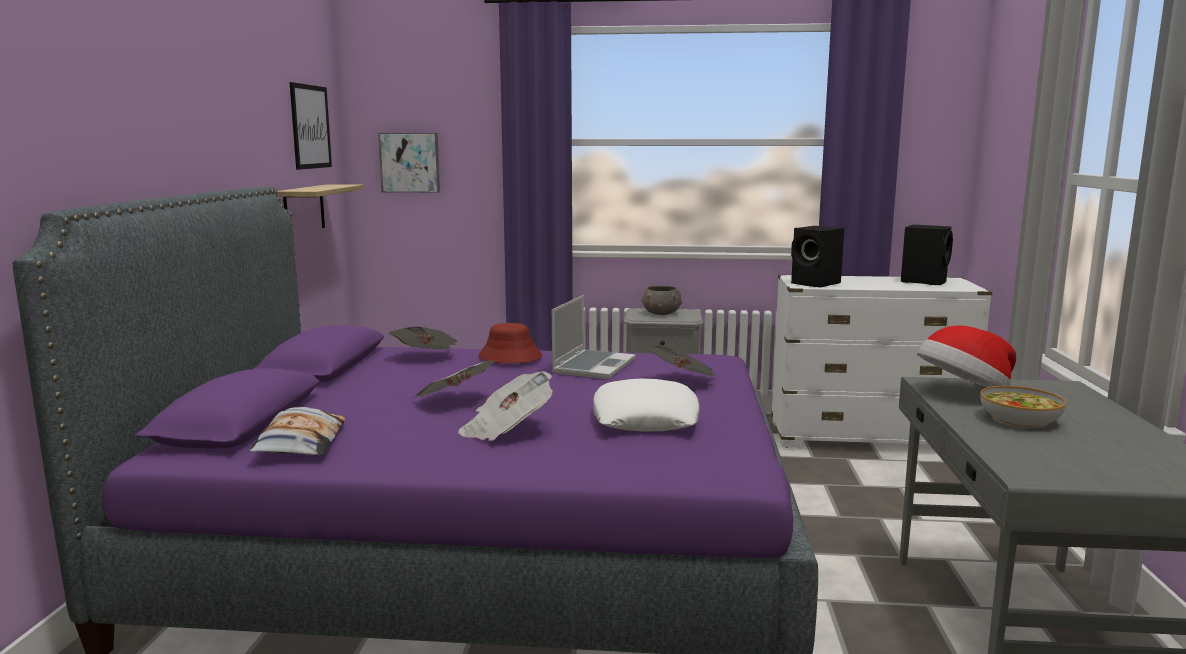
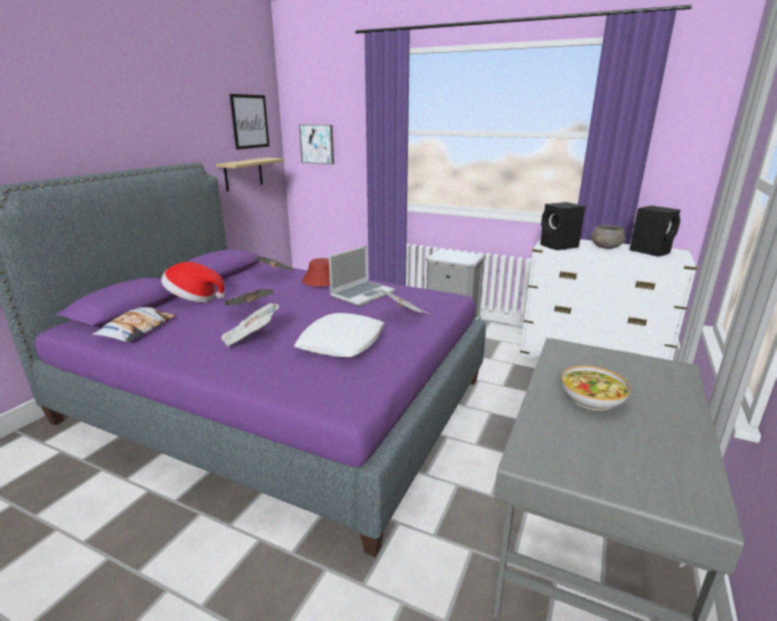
camera: 20 degrees right, 10 degrees up
grey bowl [641,285,682,315] -> grey bowl moved to [591,225,626,249]
hat [917,325,1016,388] -> hat moved to [161,262,225,302]

